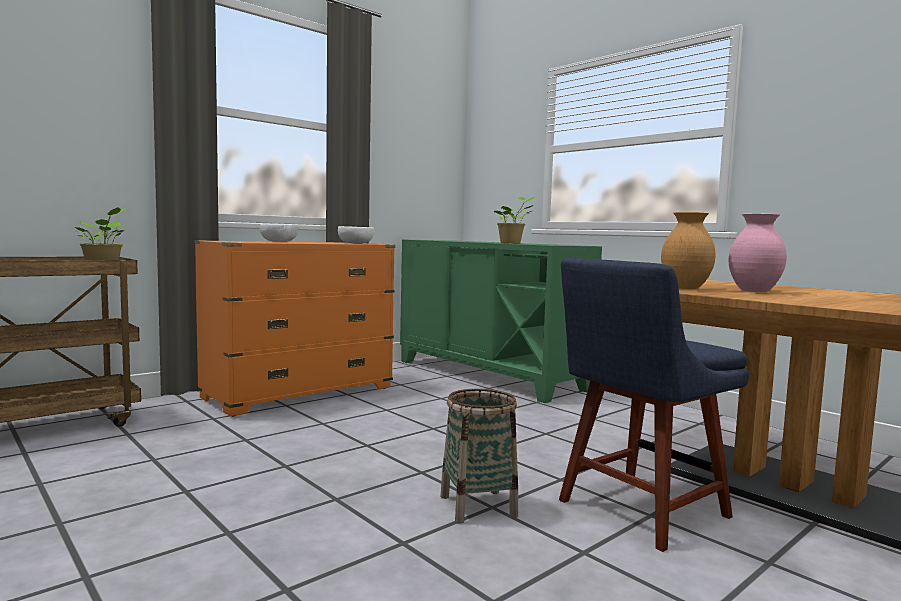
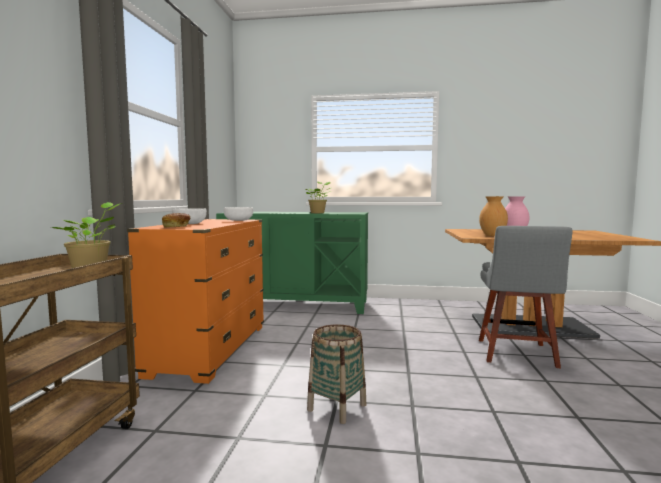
camera: 40 degrees left, 0 degrees up
basket [440,389,518,524] -> basket moved to [307,324,366,424]
blue chair [559,258,749,552] -> grey chair [479,226,573,368]
none -> bread [162,213,191,228]

